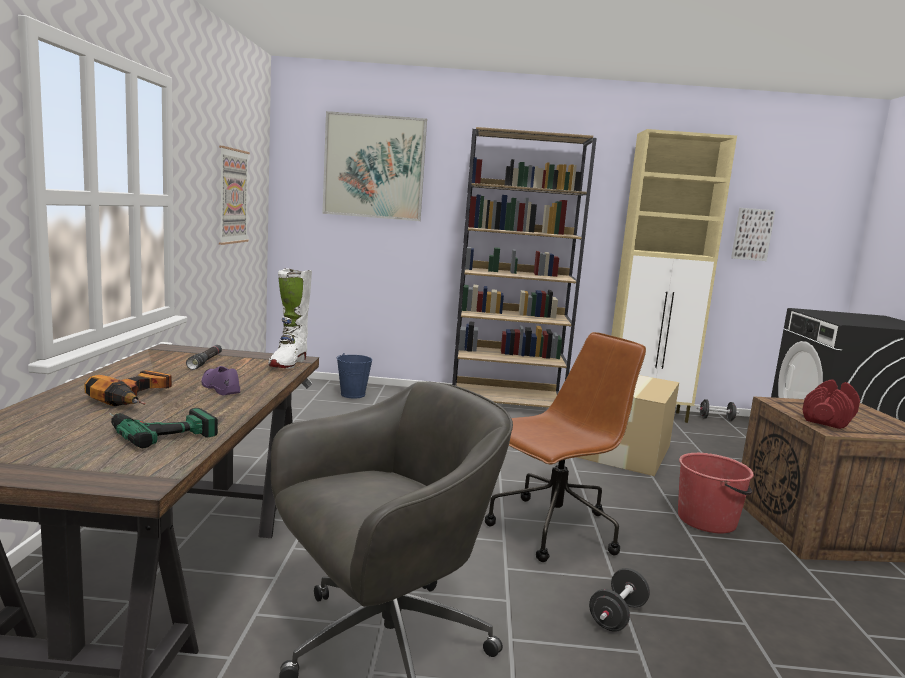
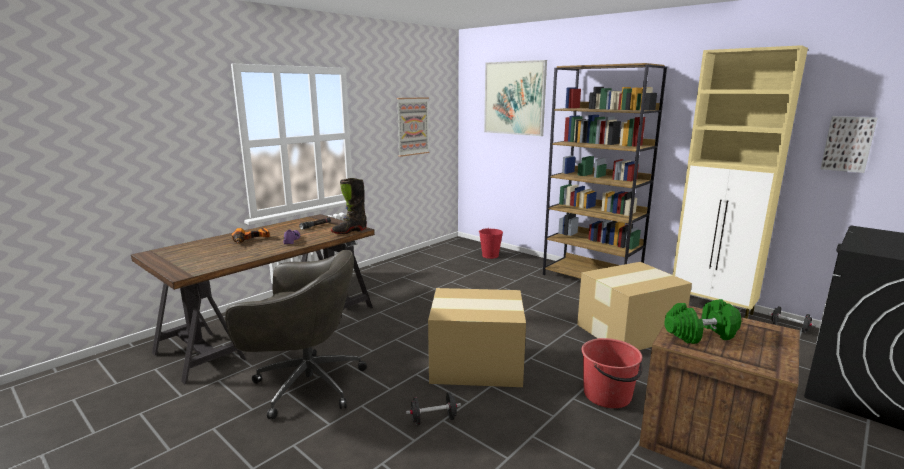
camera: 40 degrees right, 5 degrees up
power drill [109,408,218,448] -> none
white boot [268,268,312,369] -> black boot [331,178,367,234]
blue bucket [337,353,372,398] -> red bucket [479,227,503,259]
brown office chair [485,332,646,562] -> cardboard box [428,288,526,387]
red dumbbell [802,379,860,429] -> green dumbbell [664,299,741,344]

